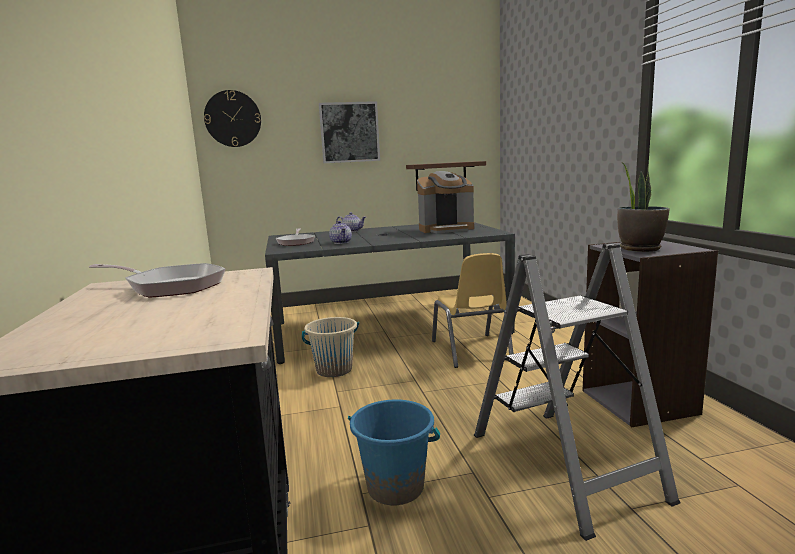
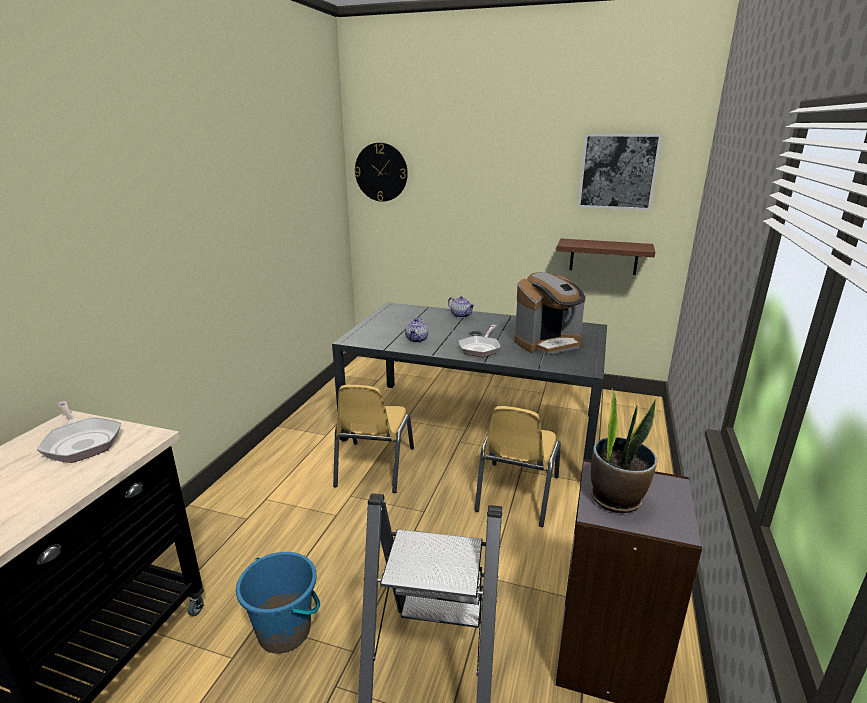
camera: 30 degrees right, 10 degrees up
frying pan [276,228,315,246] -> frying pan moved to [459,325,500,357]
beige bucket [302,317,359,377] -> yellow chair [333,385,414,493]
picture [319,101,380,163] -> picture moved to [578,133,662,210]
coffee machine [417,171,474,233] -> coffee machine turned 45 degrees counterclockwise [514,272,586,355]

